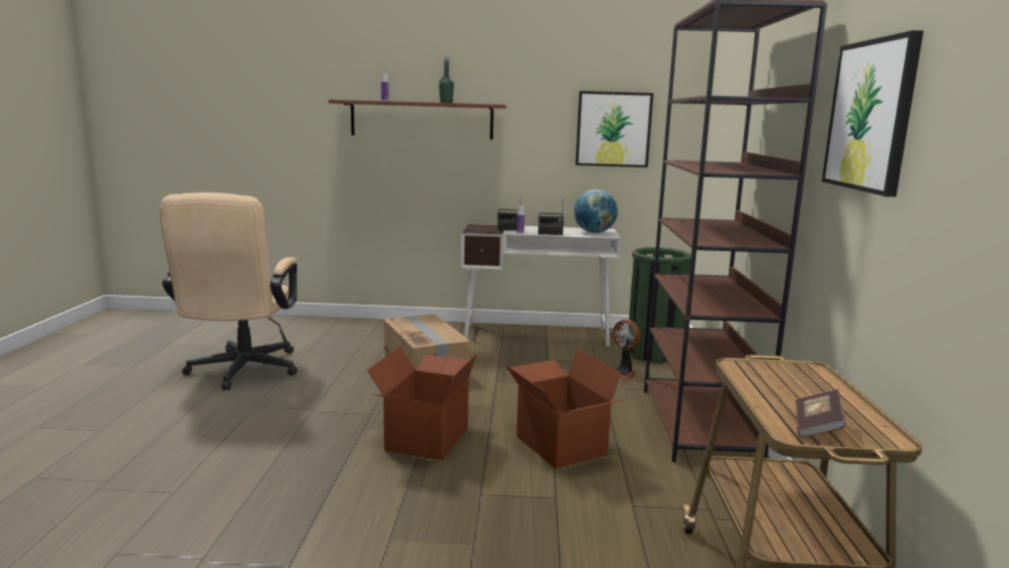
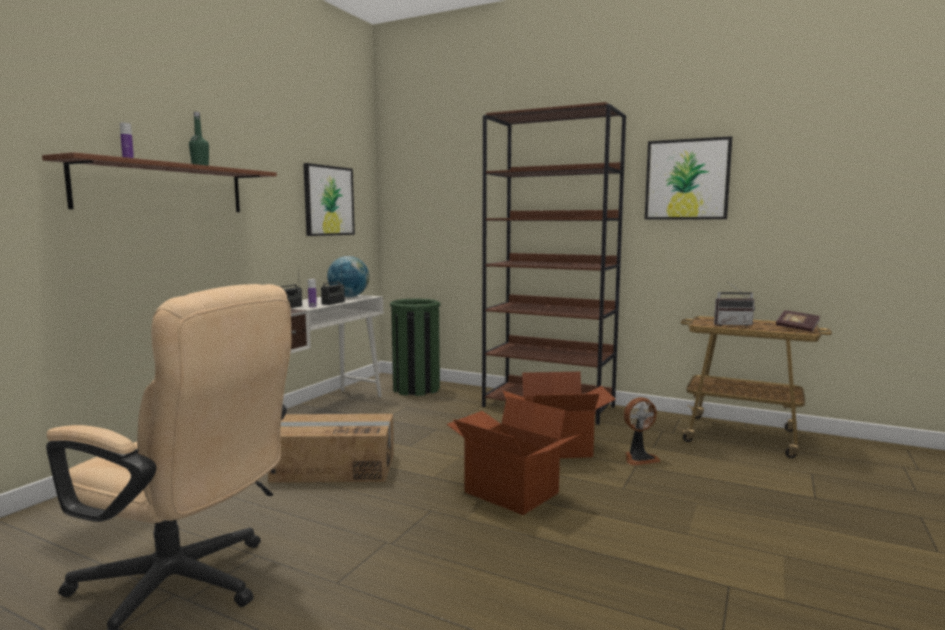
camera: 65 degrees left, 5 degrees down
fan [613,319,641,380] -> fan moved to [624,397,661,466]
none -> radio [714,283,755,326]

